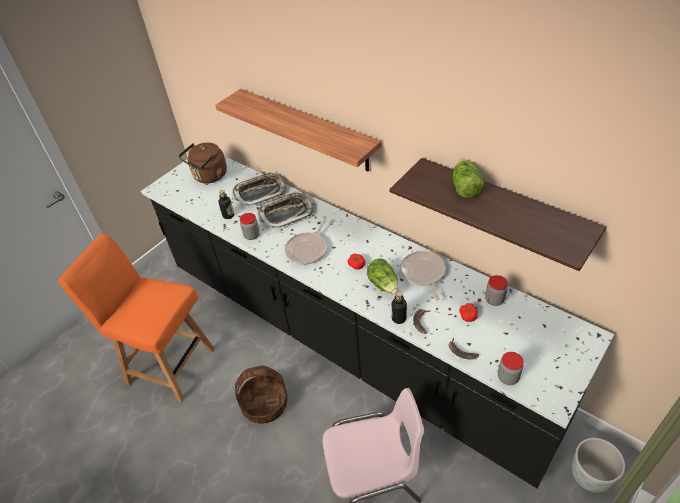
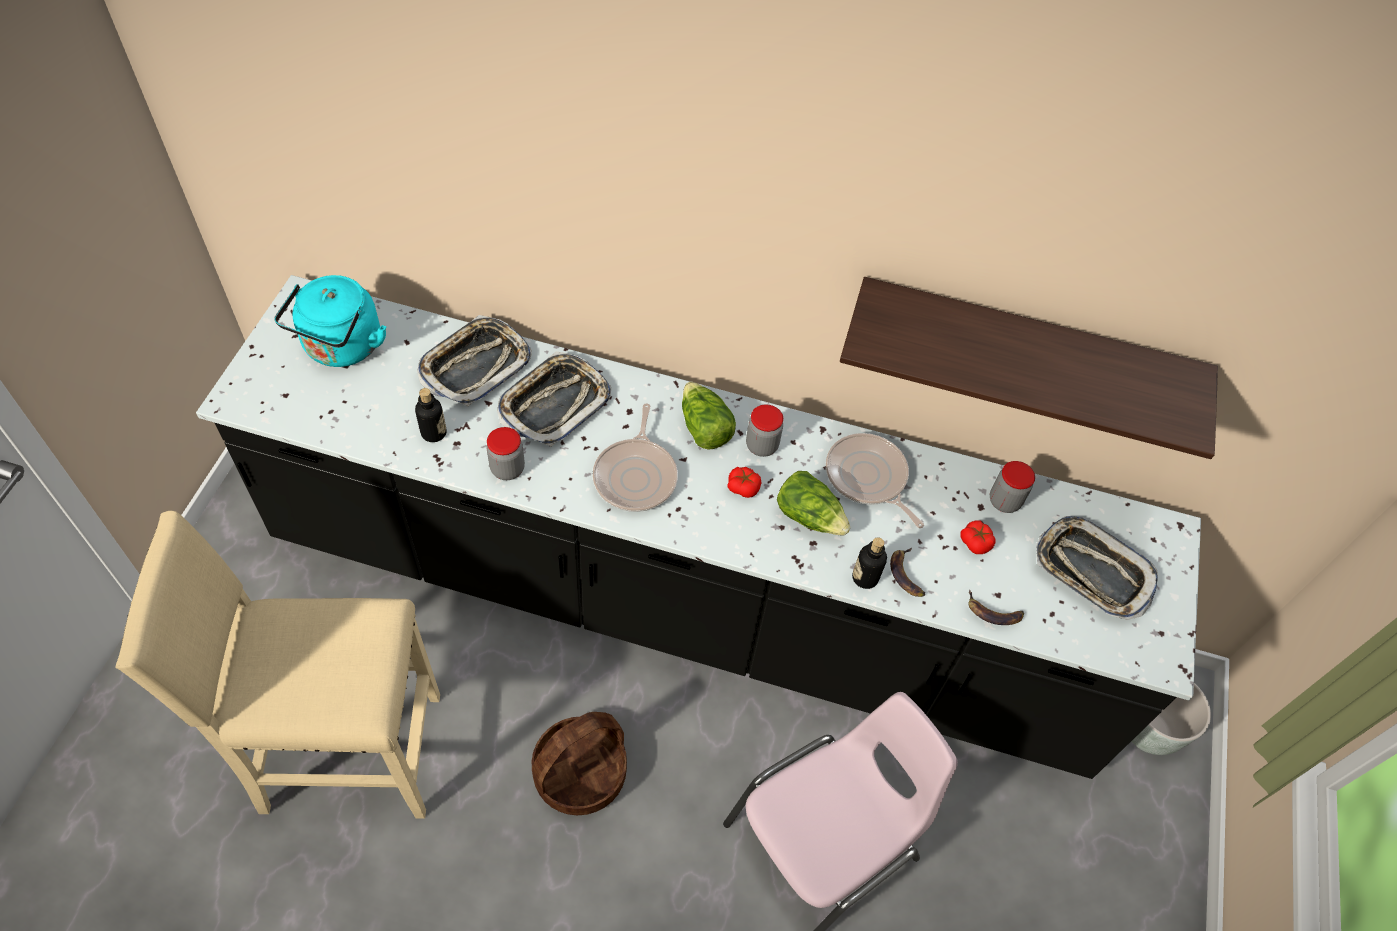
camera: 30 degrees left, 10 degrees up
orange chair [58,233,215,402] -> beige stool [116,511,440,818]
brown kettle [179,143,227,183] -> turquoise kettle [274,275,386,367]
shelf [215,89,381,171] -> none
lettuce [453,159,485,198] -> lettuce moved to [682,381,736,450]
jar [498,352,524,385] -> jar moved to [746,405,783,457]
none -> tray [1036,516,1158,620]

